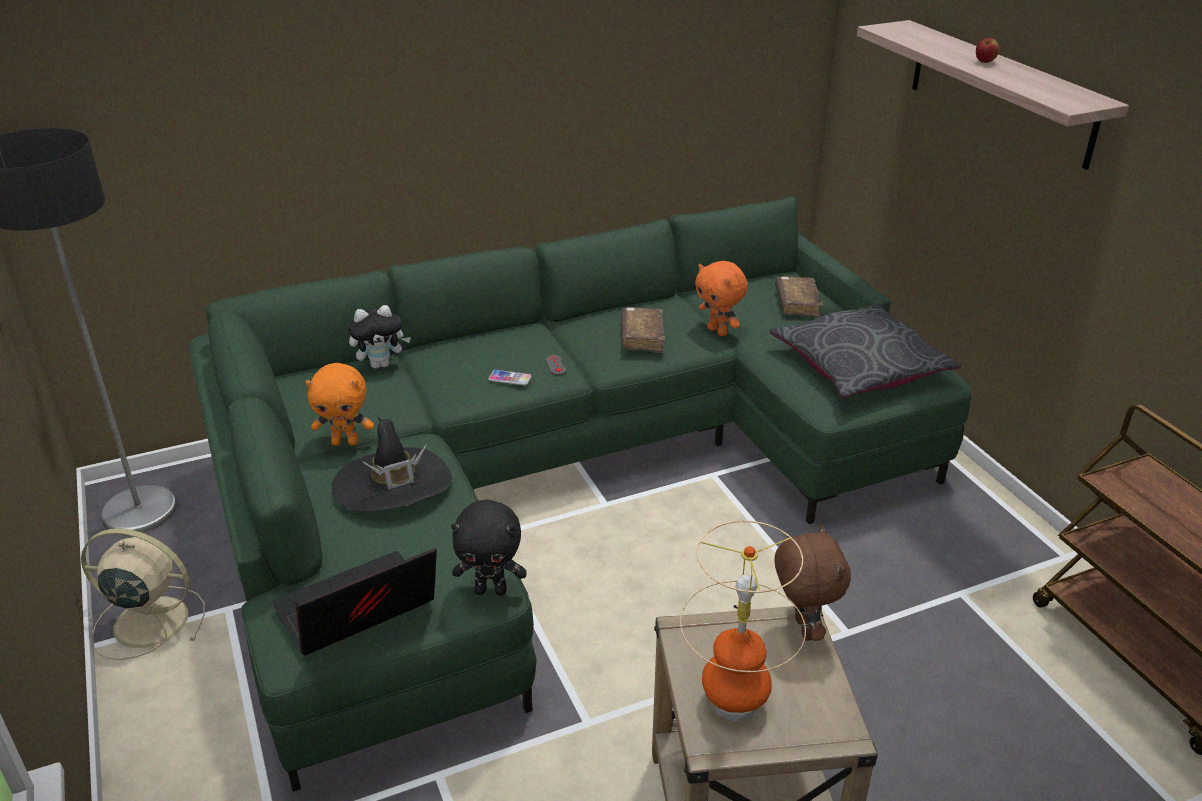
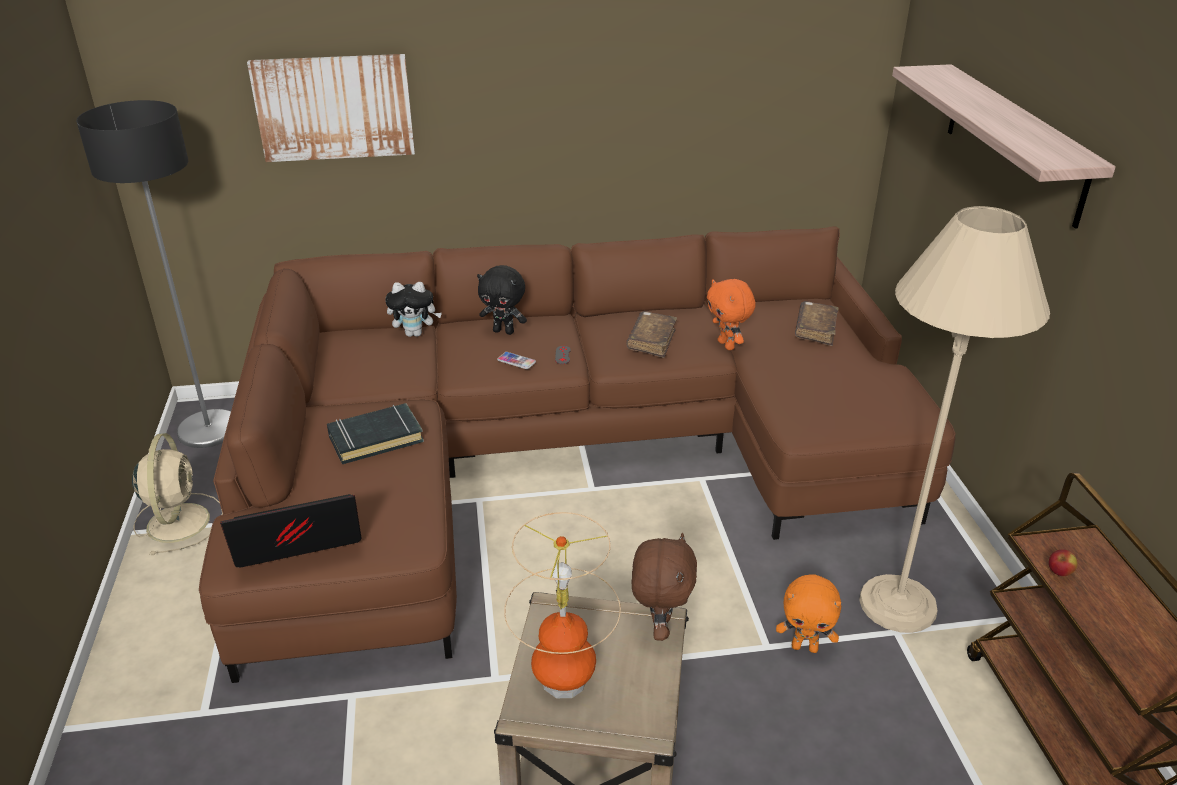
camera: 15 degrees right, 0 degrees up
beige fan [81,528,205,660] -> beige fan turned 60 degrees clockwise [132,433,223,555]
green sofa [190,196,972,792] -> brown sofa [199,226,956,683]
orange plush toy [305,363,374,446] -> orange plush toy moved to [776,574,841,653]
black hat [332,417,452,511] -> black book [327,403,424,464]
black plush toy [451,499,527,595] -> black plush toy moved to [477,265,527,335]
grey pillow [769,304,961,398] -> none
apple [976,38,999,63] -> apple moved to [1049,549,1078,576]
none -> picture [247,54,415,162]
none -> beige floor lamp [859,206,1050,633]

